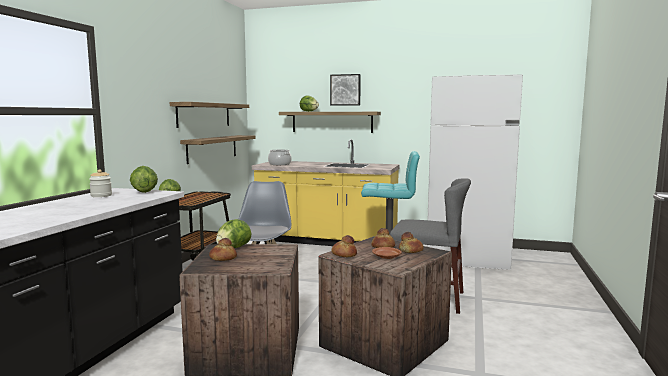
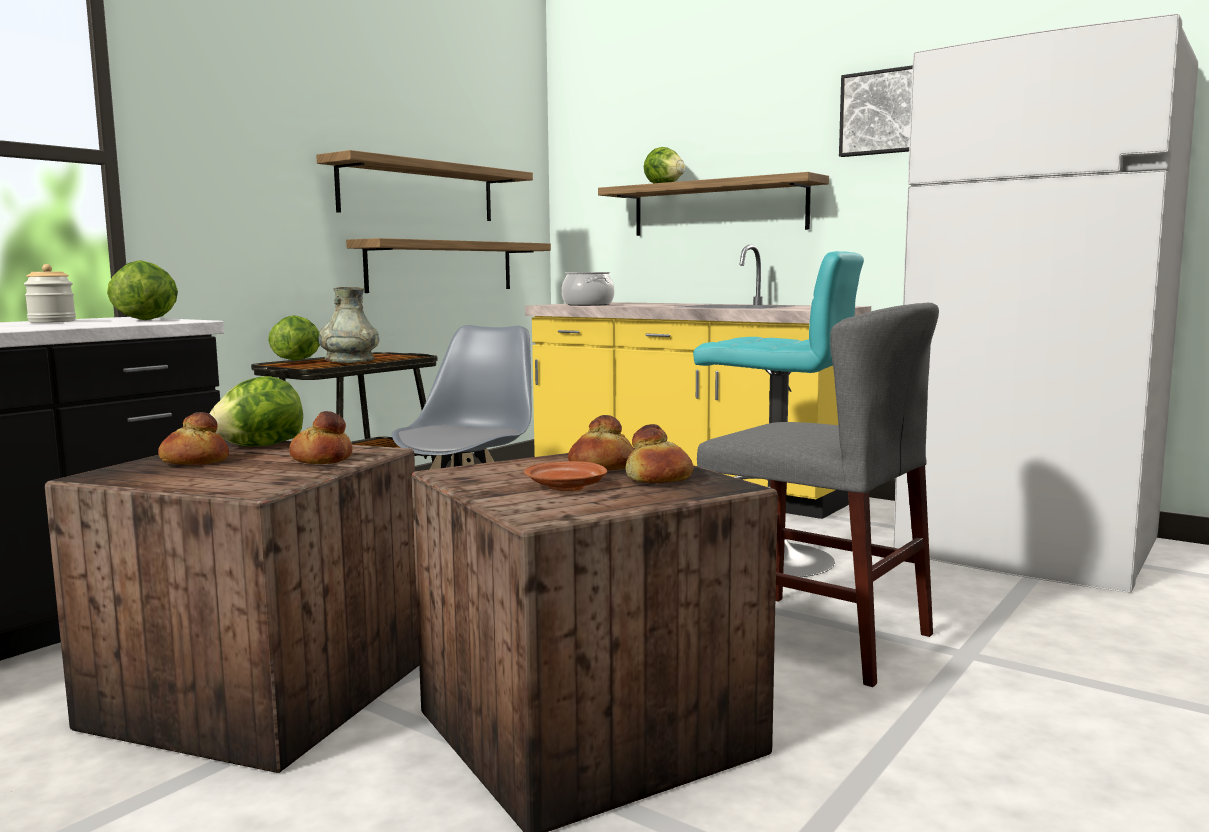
camera: 20 degrees right, 0 degrees up
picture [330,74,361,106] -> picture moved to [839,65,913,157]
bread [332,235,357,257] -> bread moved to [289,411,352,464]
none -> grey vase [318,287,380,363]

